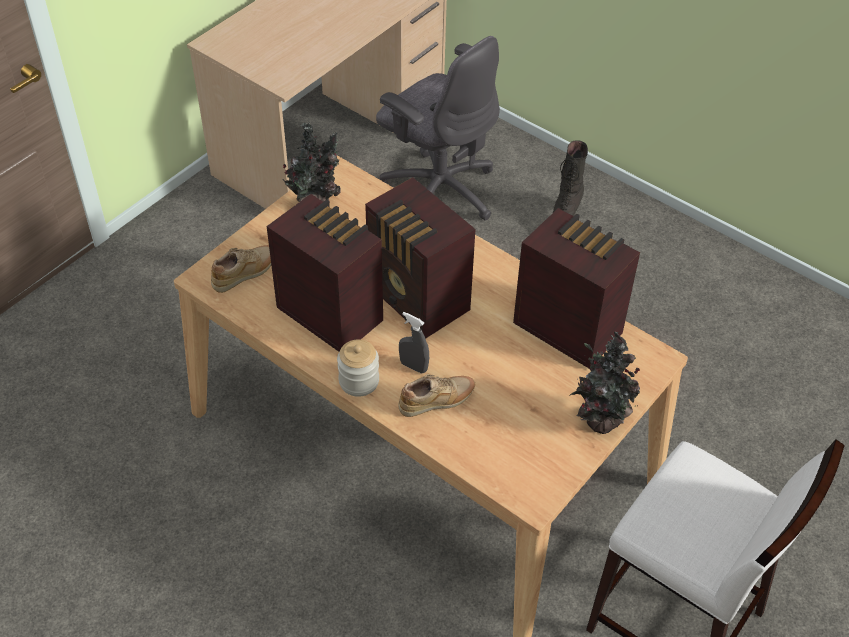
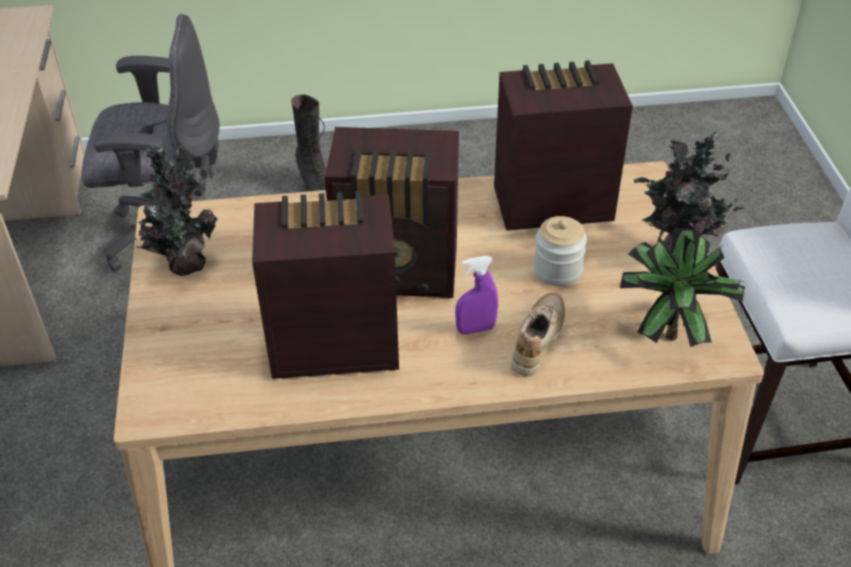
camera: 45 degrees left, 5 degrees down
beige shoe [211,245,271,293] -> none
jar [337,340,379,397] -> jar moved to [534,216,587,286]
grey spray bottle [399,312,429,373] -> purple spray bottle [455,256,498,335]
none -> potted plant [620,228,745,347]

